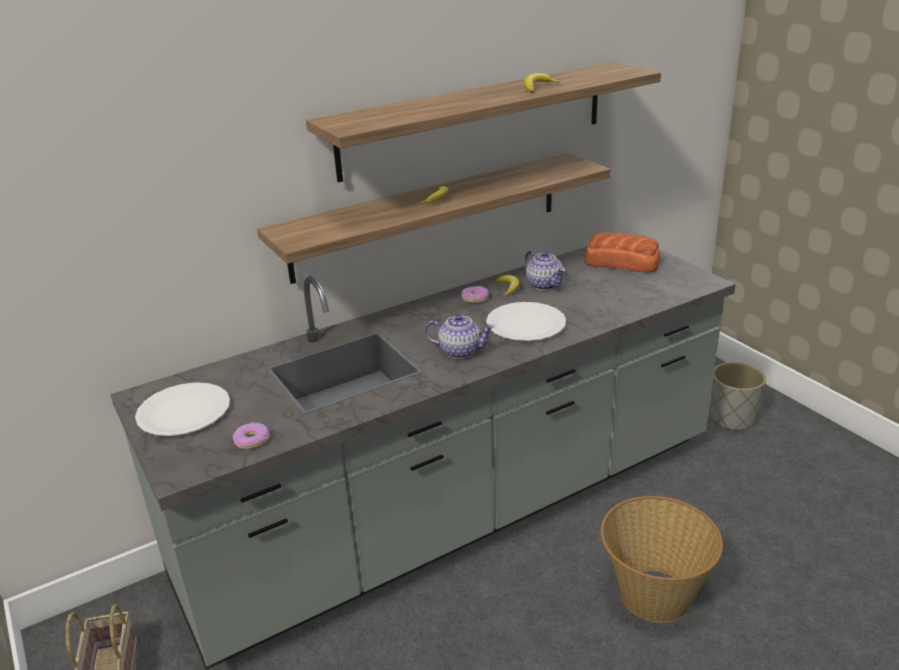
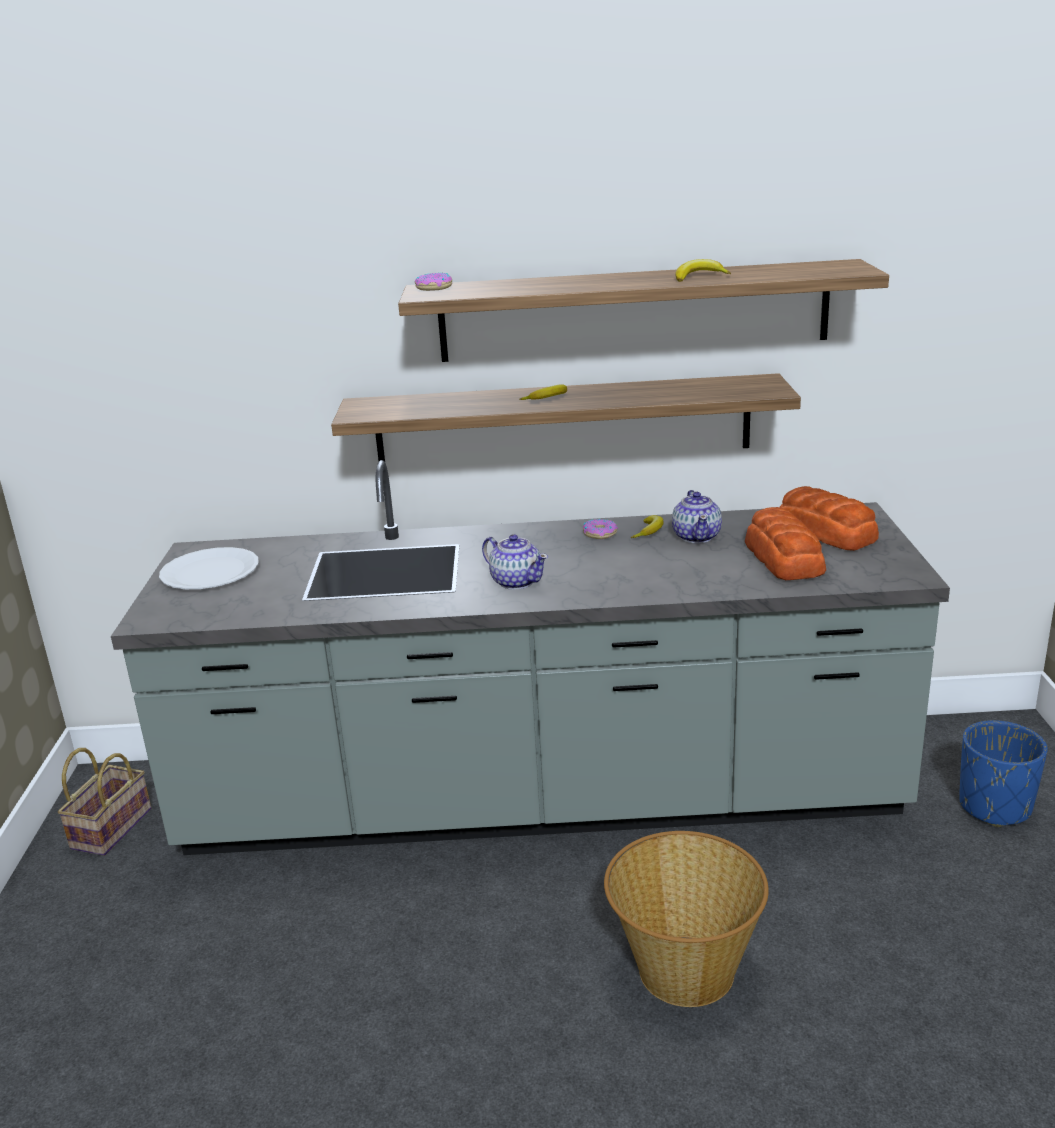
camera: 30 degrees right, 5 degrees down
donut [233,422,269,449] -> donut moved to [415,273,452,291]
white plate [486,302,566,341] -> none
grey planter [709,362,766,431] -> blue planter [959,720,1048,827]
none -> bread [745,507,826,580]

